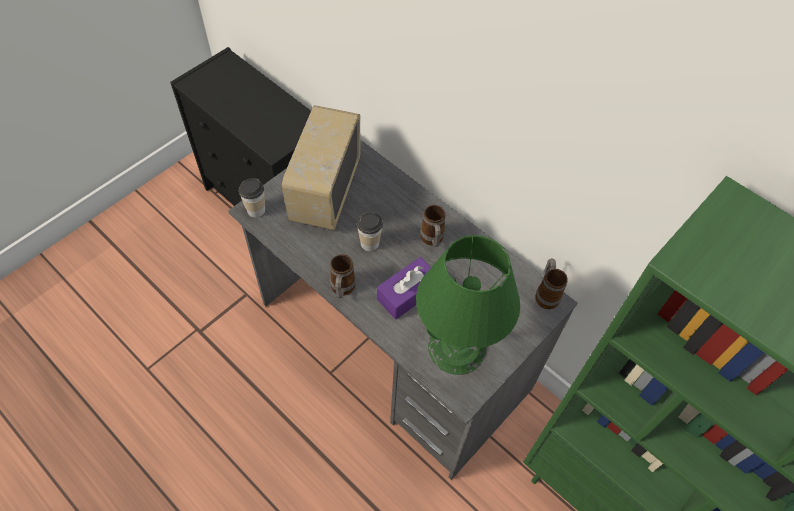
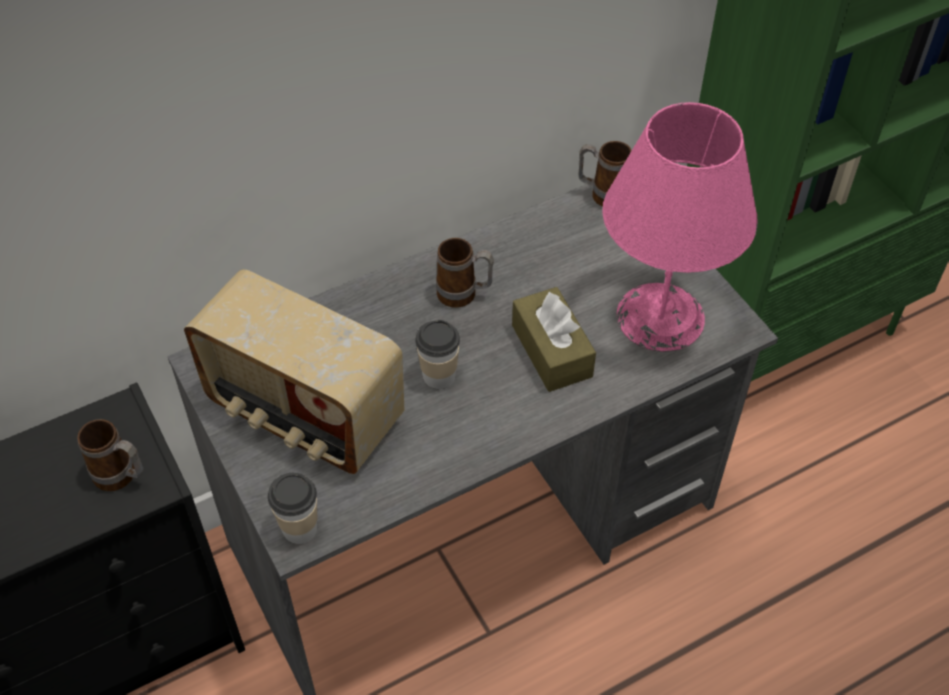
camera: 70 degrees left, 5 degrees down
mug [330,254,356,298] -> mug moved to [77,419,143,491]
purple tissue box [377,257,431,320] -> brown tissue box [512,287,596,392]
green table lamp [416,235,520,375] -> pink table lamp [602,102,758,352]

